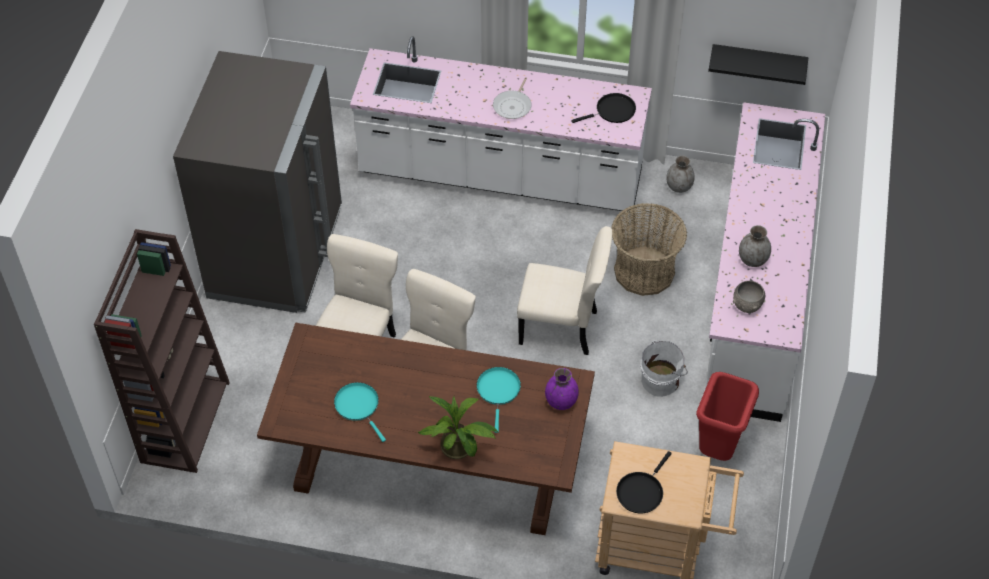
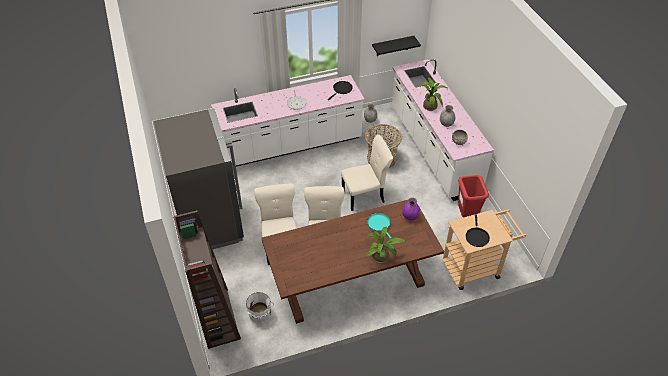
camera: 30 degrees left, 5 degrees down
turquoise frying pan [334,382,386,442] -> none
white bucket [641,340,688,397] -> white bucket moved to [246,292,274,324]
none -> potted plant [420,78,447,111]

